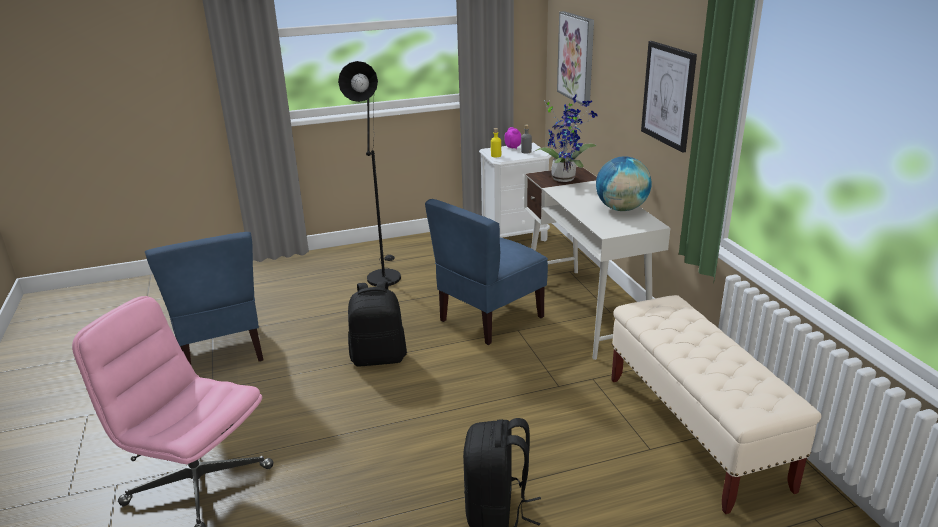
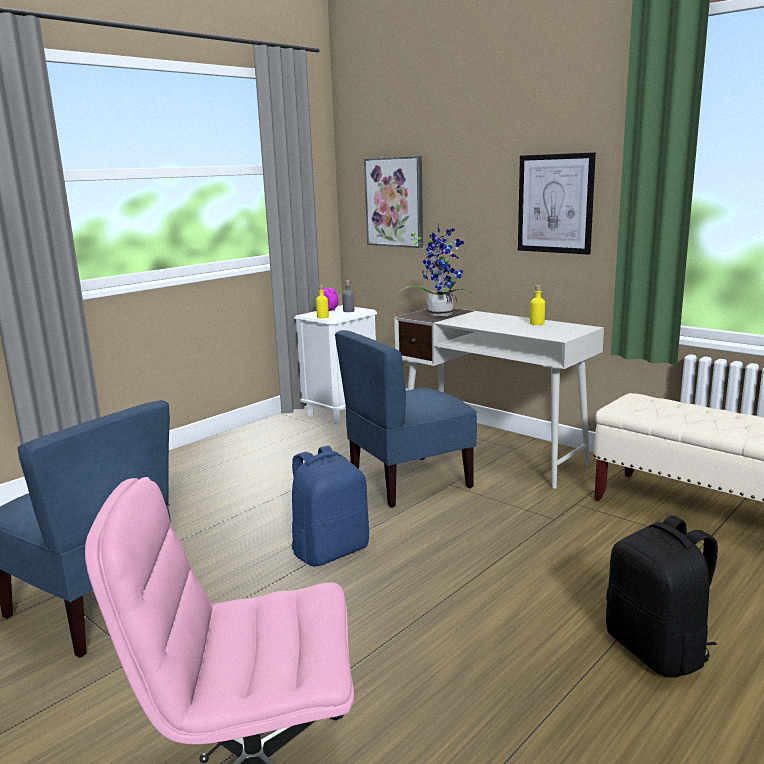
camera: 30 degrees left, 10 degrees down
black floor lamp [338,61,401,286] -> none
black backpack [348,281,407,367] -> blue backpack [292,445,369,566]
blue chair [425,199,548,345] -> blue chair turned 45 degrees clockwise [335,330,477,508]
globe [596,156,652,211] -> yellow bottle [530,285,545,325]

